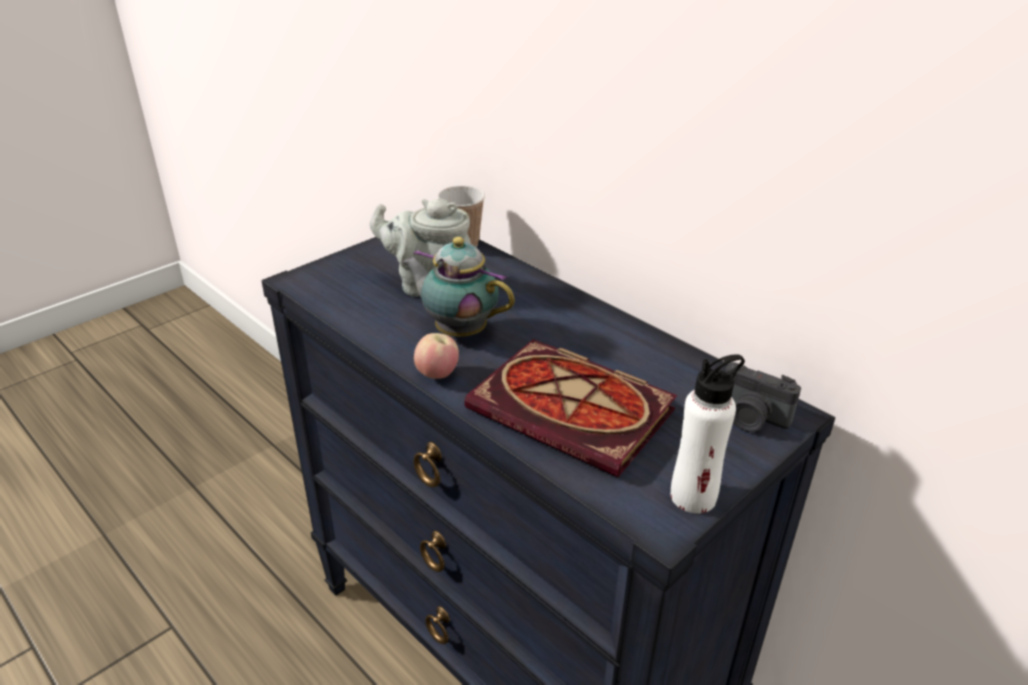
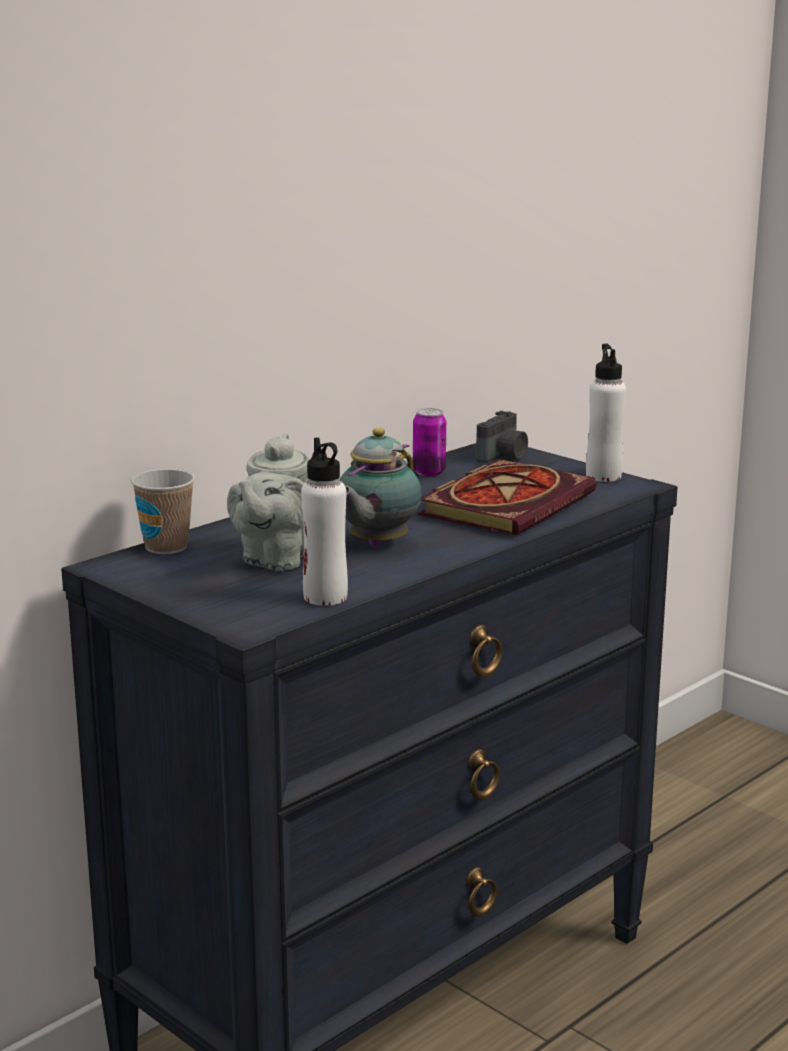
camera: 90 degrees left, 15 degrees down
apple [414,333,459,379] -> none
none -> white bottle [301,437,348,606]
none -> can [413,408,446,476]

